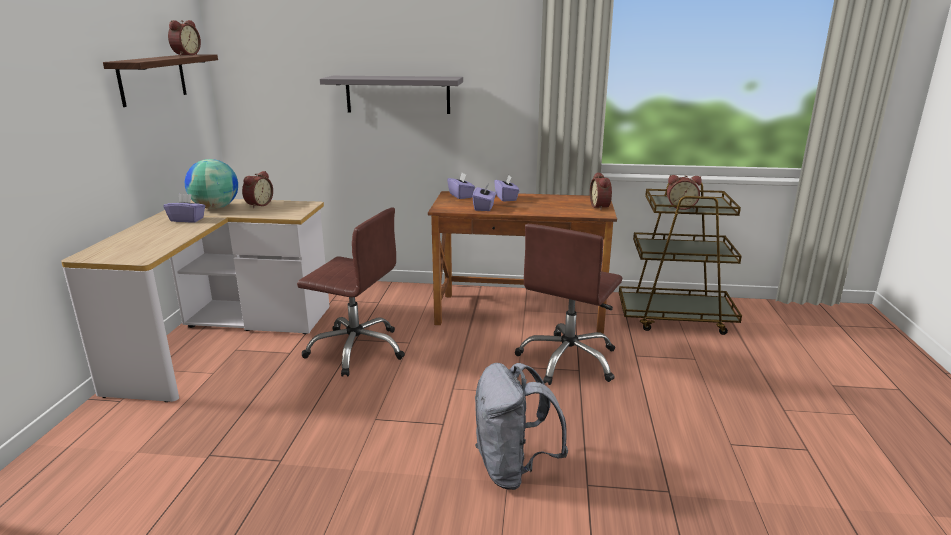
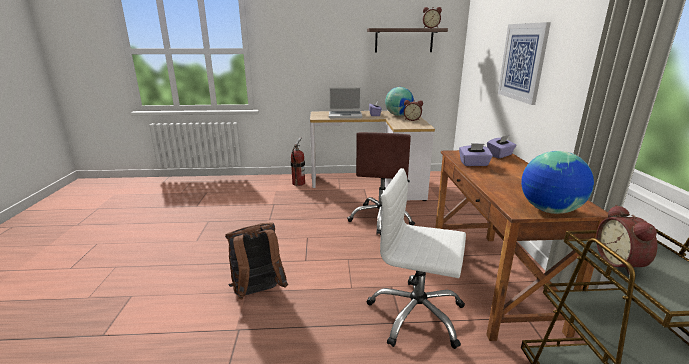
camera: 80 degrees right, 0 degrees up
grey shelf [320,76,463,114] -> picture [498,22,551,105]
grey backpack [475,363,568,490] -> brown backpack [225,222,288,300]
purple tissue box [494,175,520,202] -> none
brown office chair [515,224,623,385] -> white office chair [367,168,466,349]
alarm clock [590,172,612,210] -> globe [521,151,594,214]
none -> fire extinguisher [291,137,305,186]
none -> laptop [329,87,363,118]

